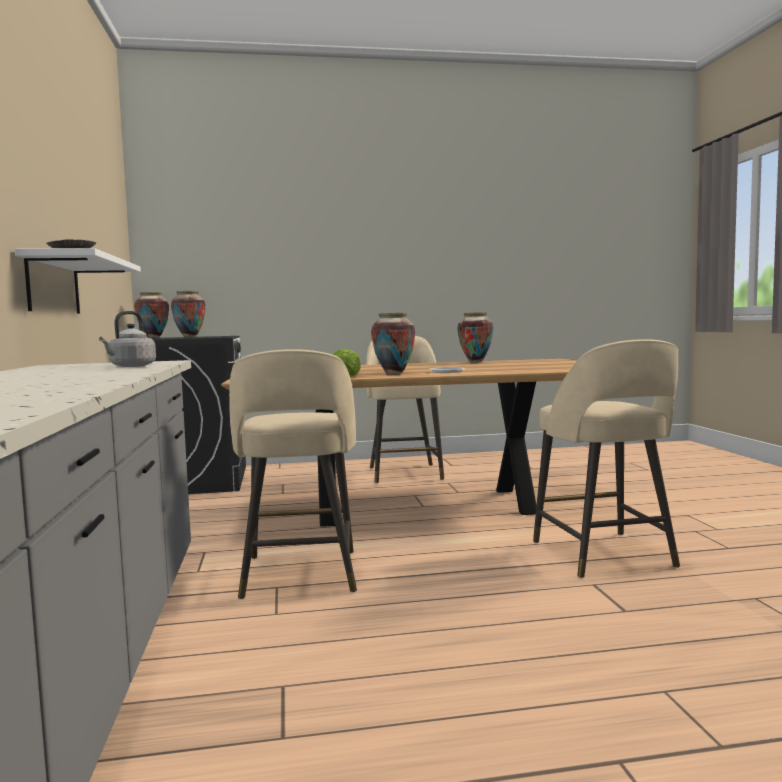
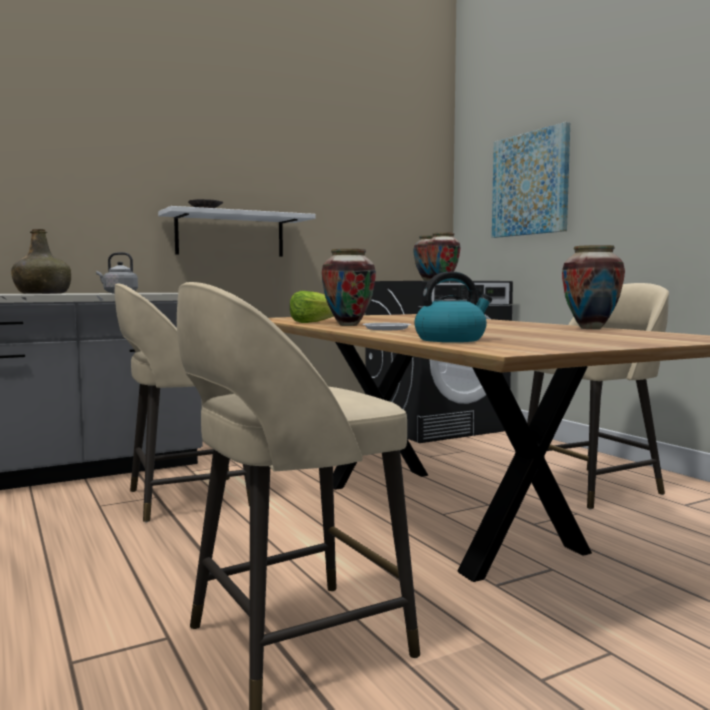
camera: 70 degrees right, 0 degrees up
none -> green bottle [11,229,71,294]
none -> kettle [414,271,492,342]
none -> picture [492,122,570,238]

